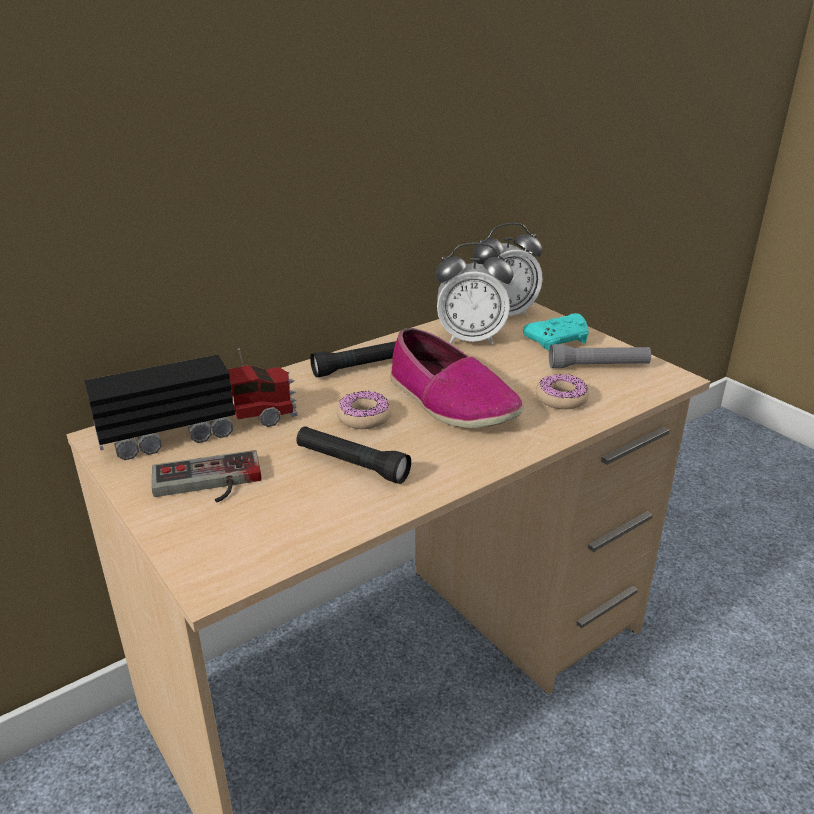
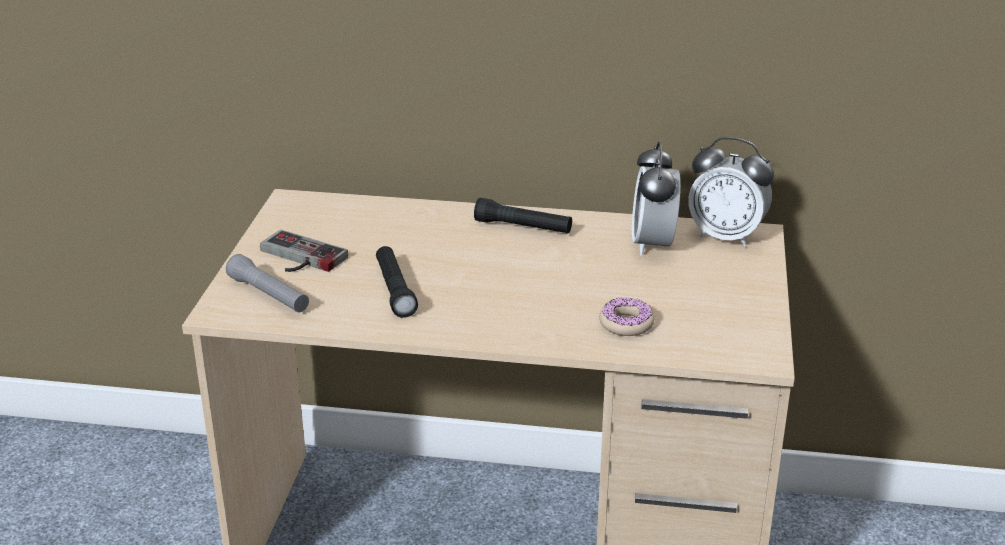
camera: 45 degrees right, 0 degrees up
toy truck [84,348,298,460] -> none
donut [337,391,391,429] -> none
shoe [390,328,523,428] -> none
alarm clock [435,242,513,345] -> alarm clock turned 45 degrees clockwise [632,141,681,255]
turquoise game controller [523,313,589,351] -> none
grey flashlight [549,344,651,368] -> grey flashlight moved to [226,254,309,312]

